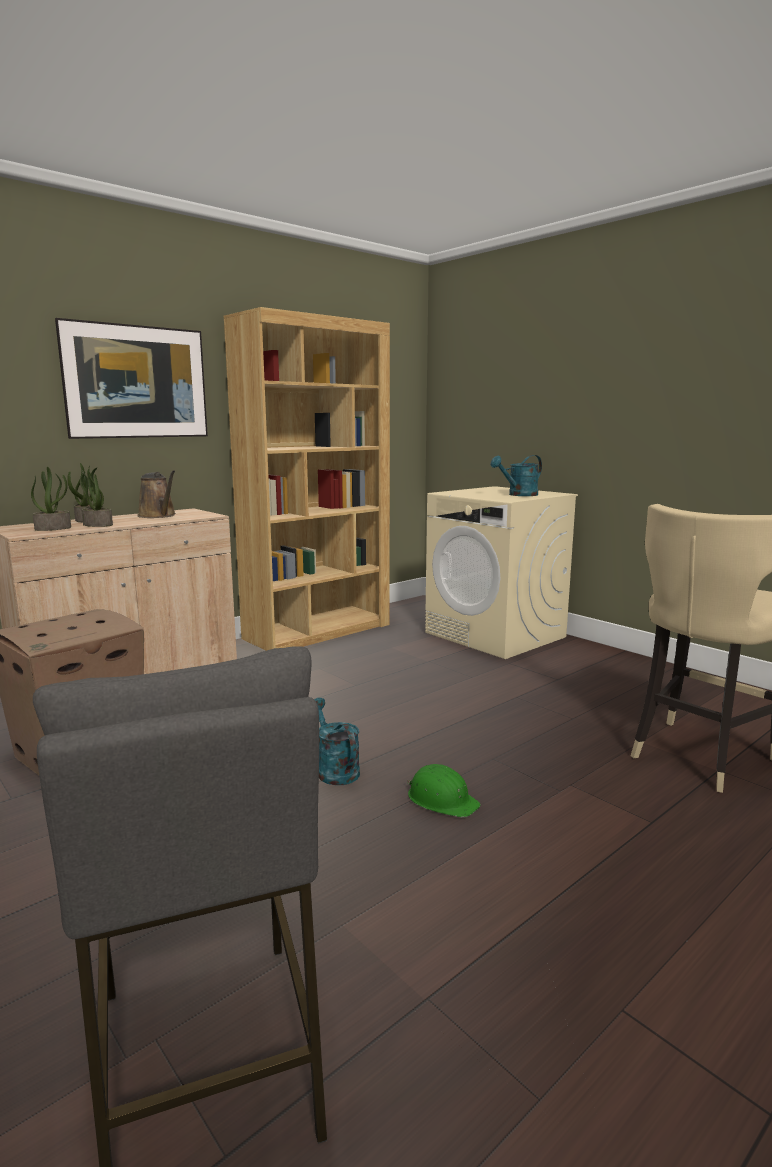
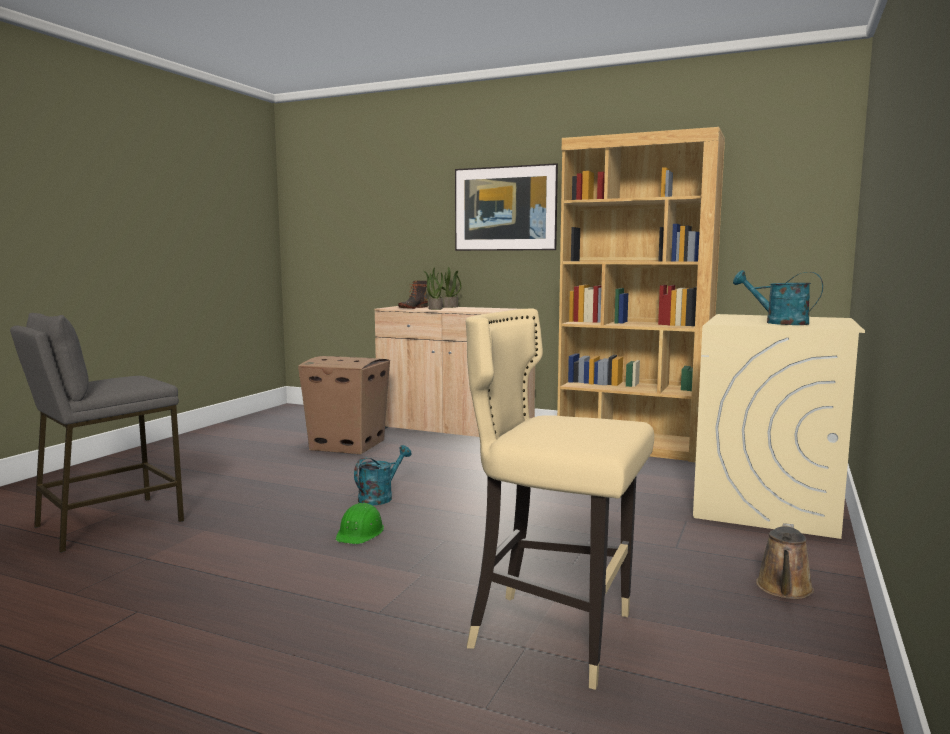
camera: 65 degrees right, 5 degrees down
potted plant [31,467,71,531] -> boot [398,281,428,309]
brown watering can [137,470,176,518] -> brown watering can moved to [756,523,814,599]

